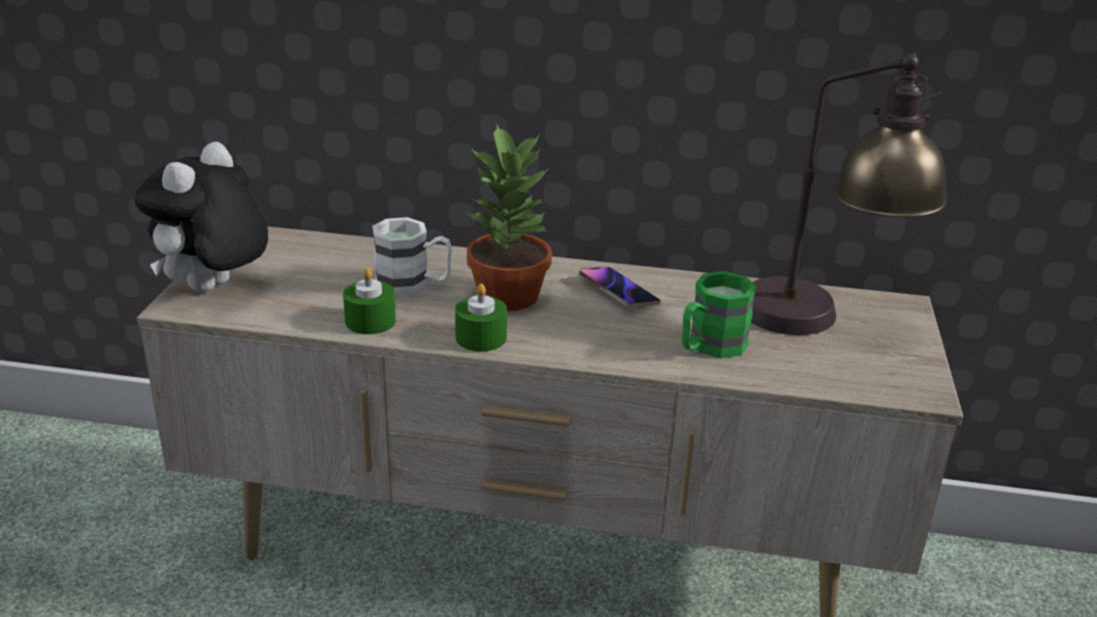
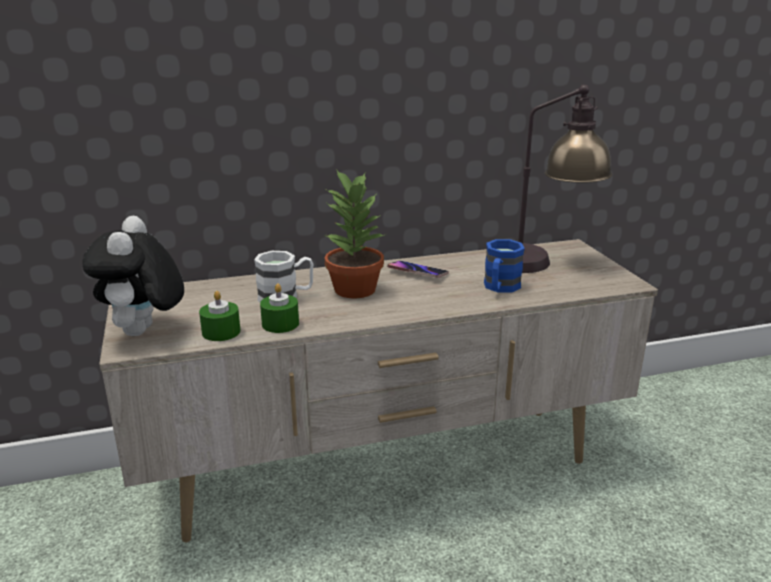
camera: 25 degrees left, 5 degrees down
green candle [455,283,507,352] -> green candle moved to [199,291,241,341]
green mug [682,271,756,358] -> blue mug [484,239,525,293]

